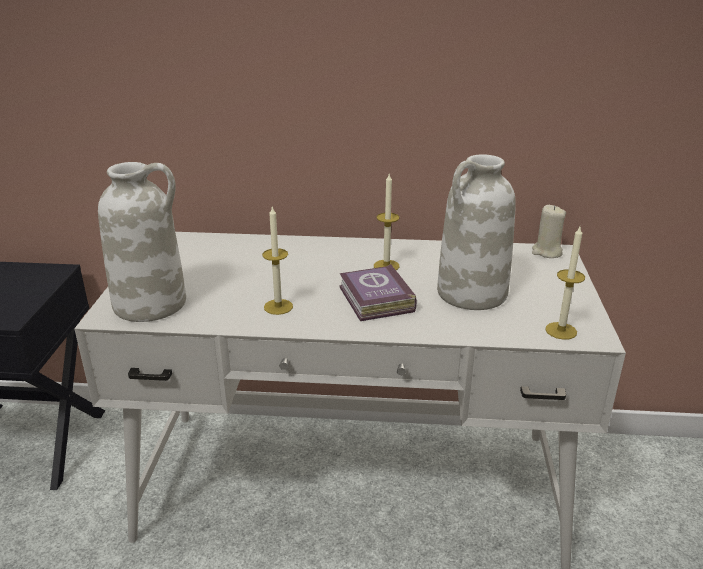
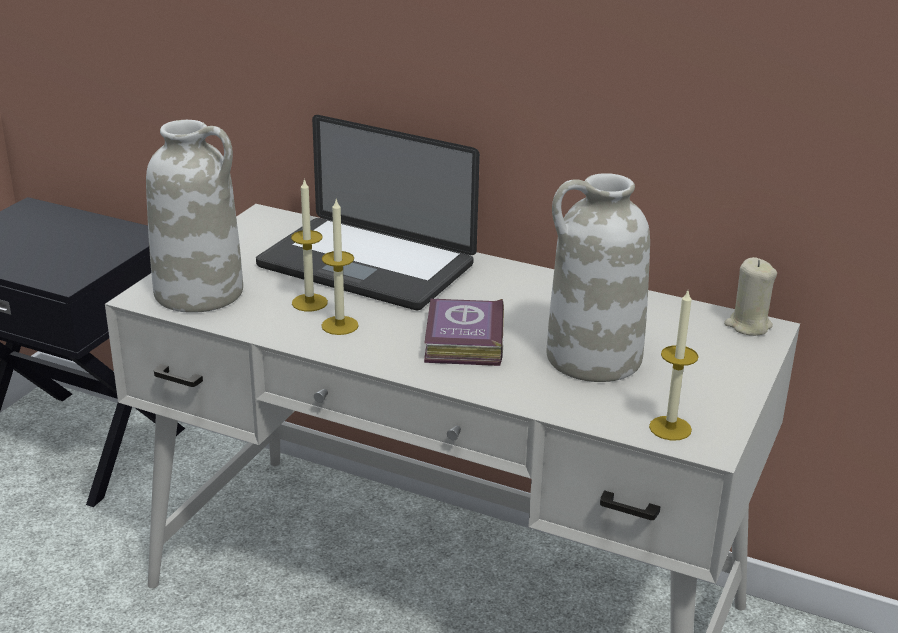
camera: 20 degrees right, 0 degrees up
candle [374,174,400,270] -> candle moved to [291,178,328,311]
none -> laptop [256,115,480,311]

